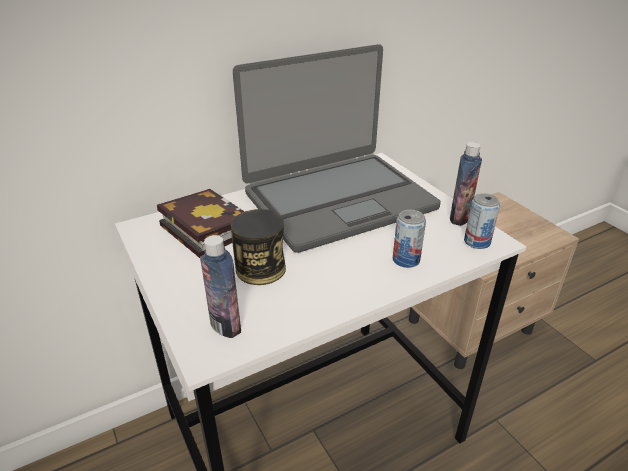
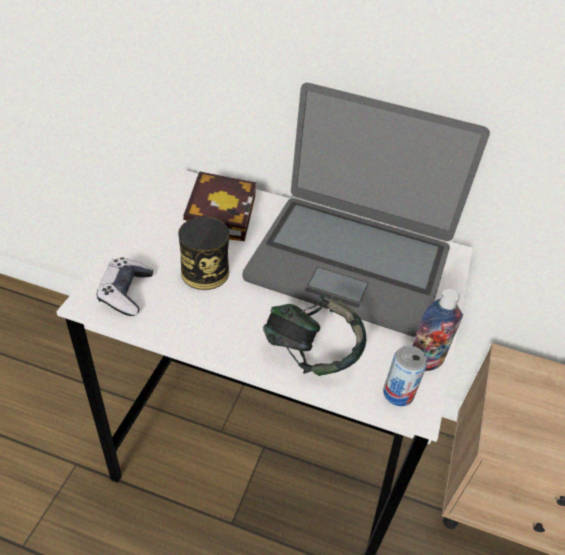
camera: 45 degrees right, 10 degrees up
bottle [200,235,241,338] -> game controller [97,257,153,316]
can [393,210,426,268] -> headphones [263,295,366,376]

